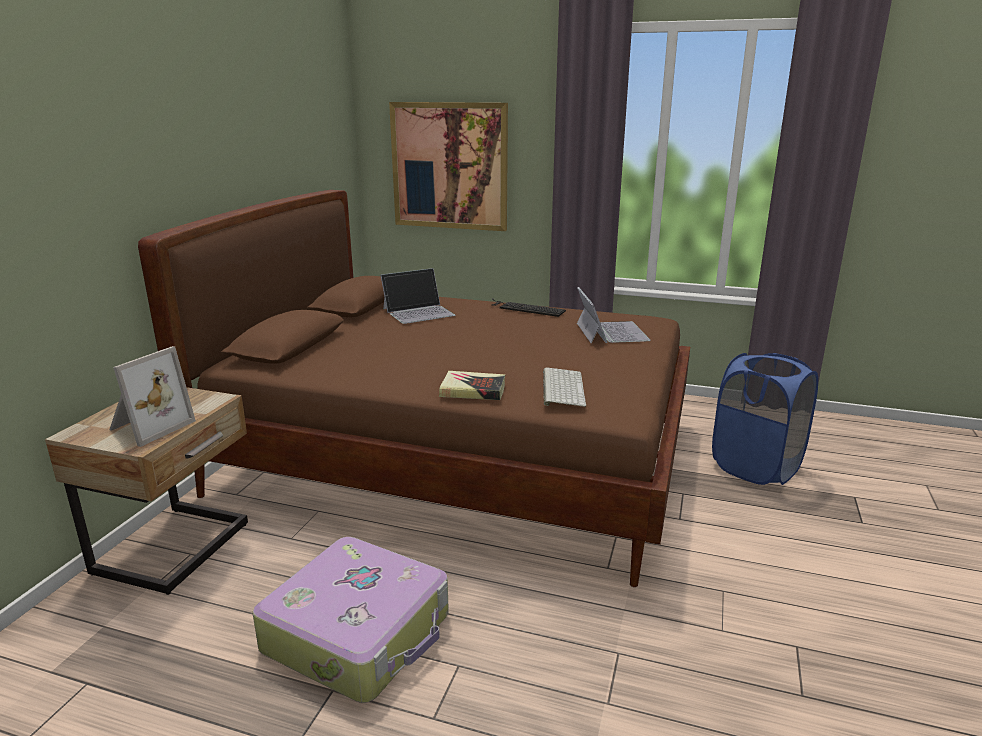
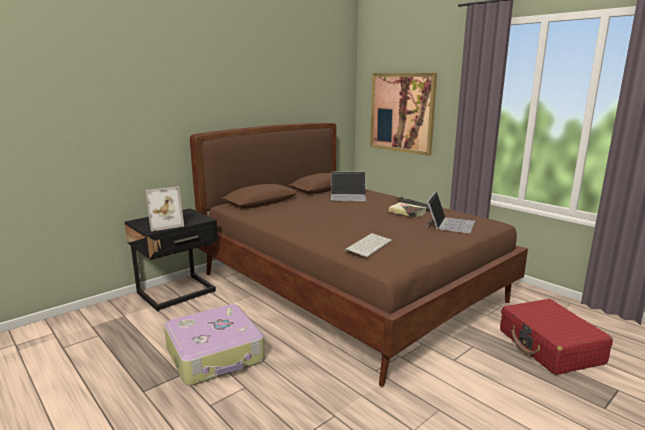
camera: 30 degrees right, 5 degrees down
beige nightstand [45,387,248,595] -> black nightstand [124,208,218,311]
book [439,371,505,400] -> book moved to [388,202,426,218]
blue laundry basket [712,353,818,485] -> red suitcase [500,299,613,375]

